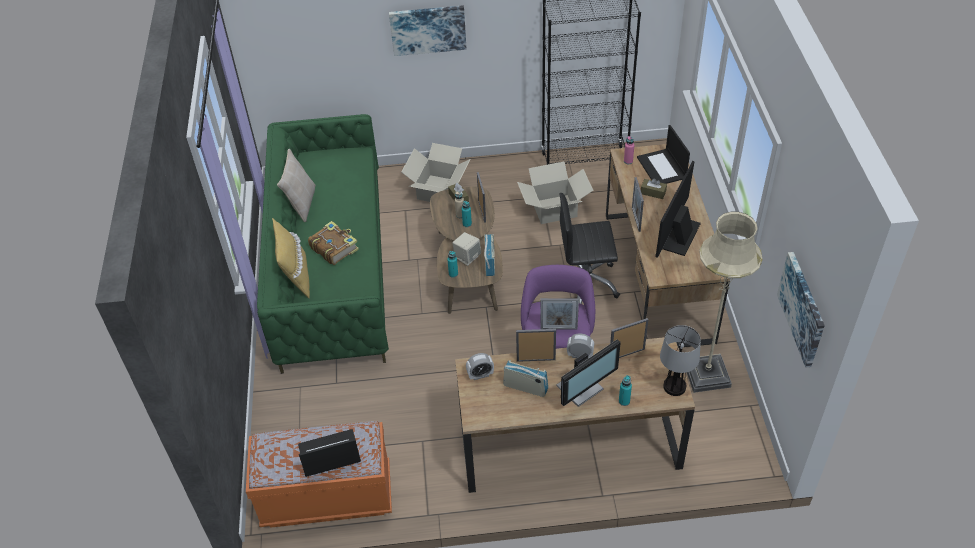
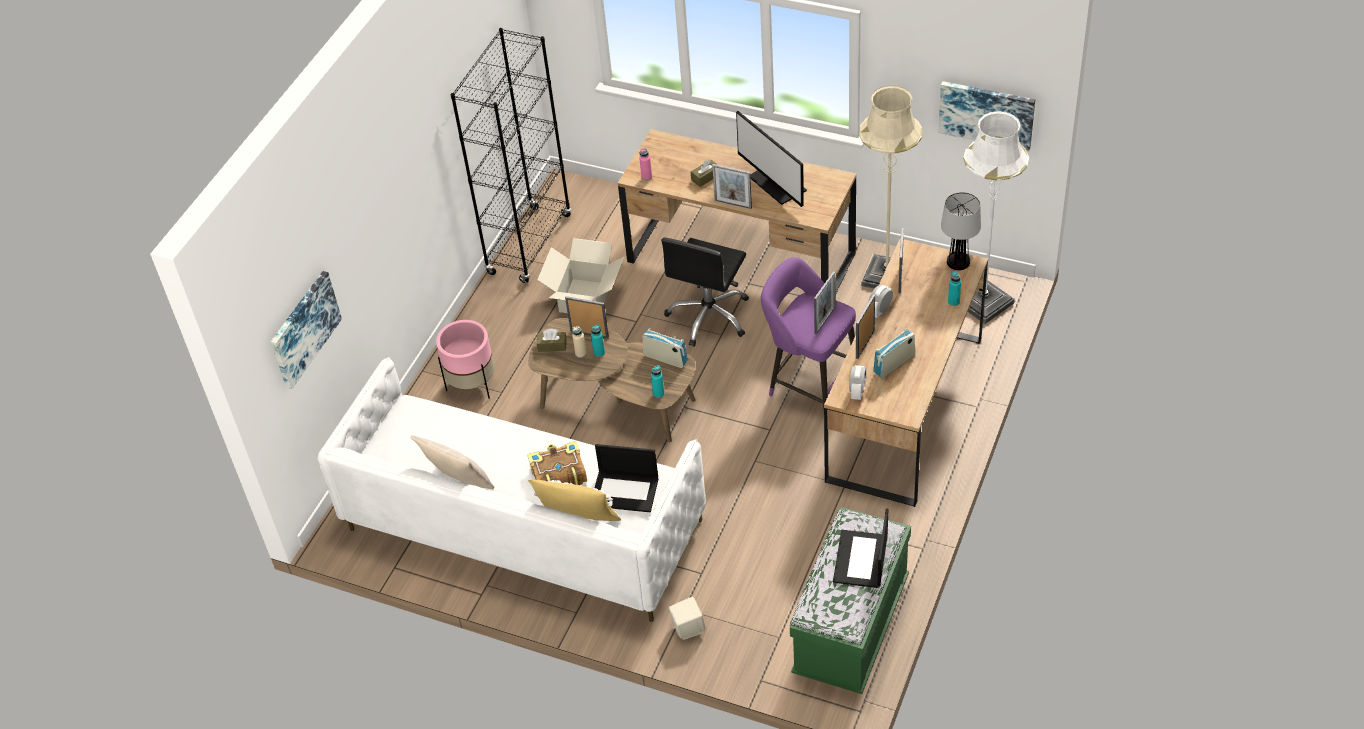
camera: 60 degrees left, 0 degrees up
orange bench [246,421,392,528] -> green bench [790,507,911,694]
green sofa [257,114,389,374] -> white sofa [317,357,706,622]
picture [389,5,466,56] -> picture moved to [270,271,342,389]
cardboard box [401,143,470,202] -> pink planter [436,320,494,399]
beige speaker [452,232,481,266] -> beige speaker moved to [669,597,705,640]
monitor [556,339,621,407] -> none
laptop [637,125,690,184] -> laptop moved to [595,444,658,512]
none -> white floor lamp [963,111,1029,324]

